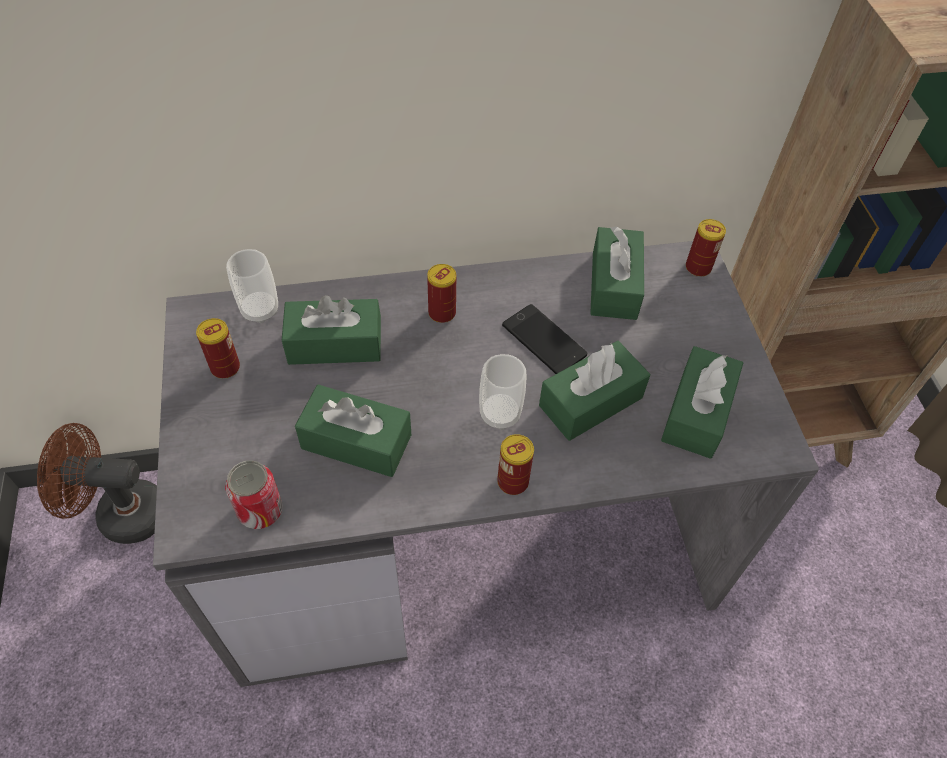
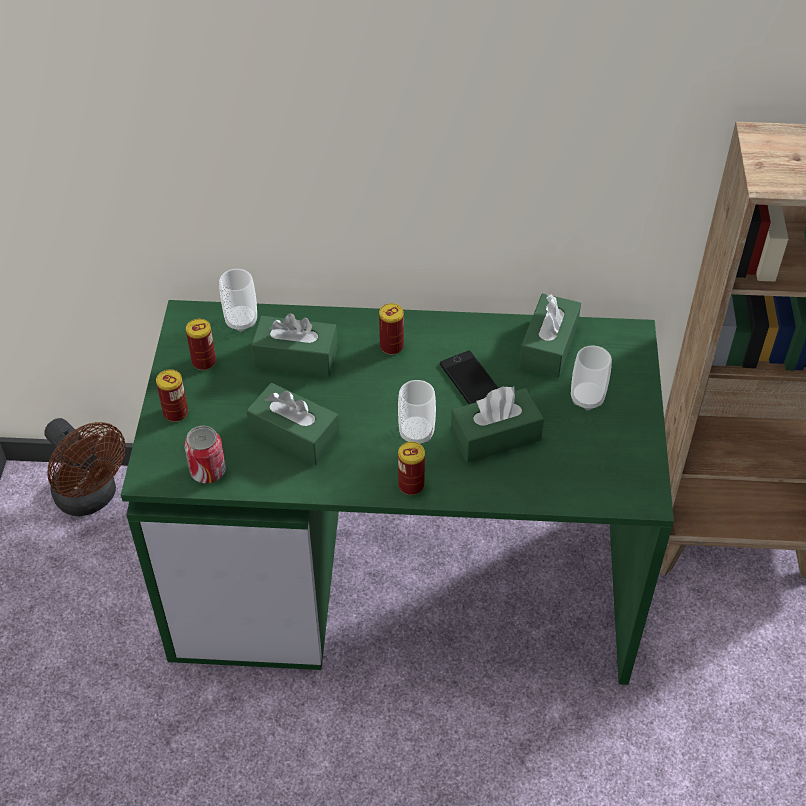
camera: 15 degrees right, 5 degrees down
brown fan [37,423,157,544] -> brown fan turned 150 degrees counterclockwise [44,418,126,516]
grey desk [153,241,819,687] -> green desk [121,300,674,685]
green tissue box [661,346,743,459] -> none
can [686,219,726,277] -> can moved to [156,369,188,422]
none -> cup [571,345,612,411]

